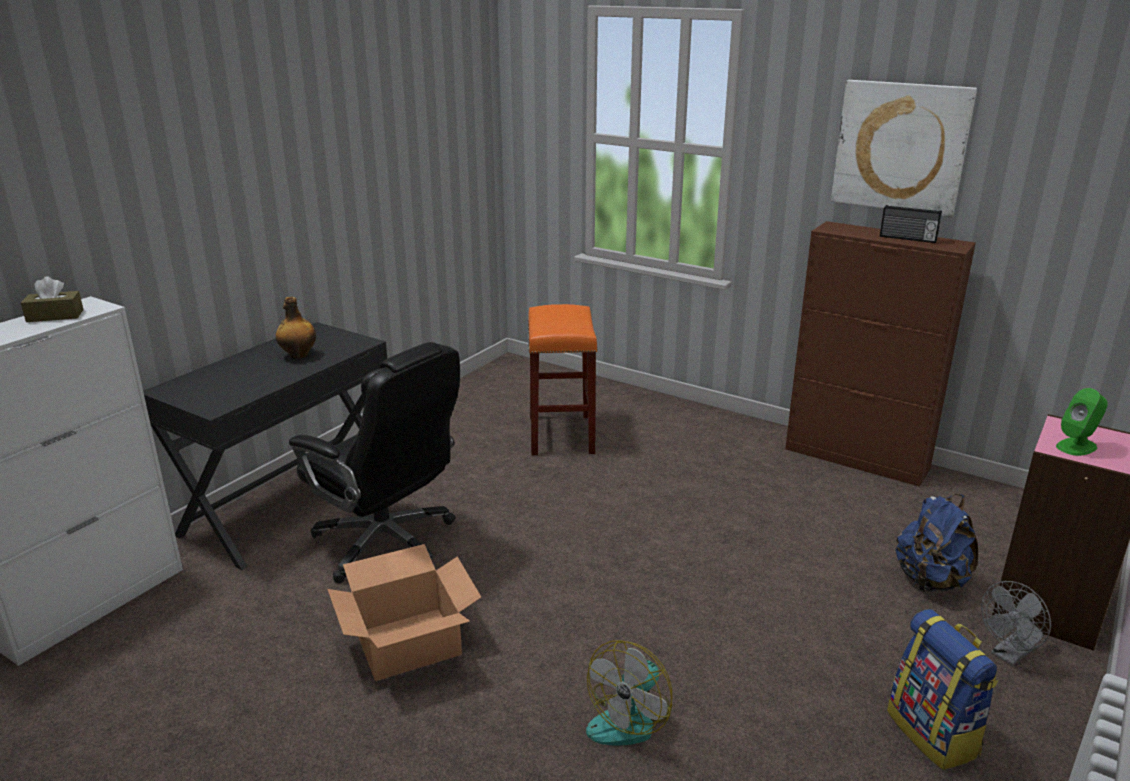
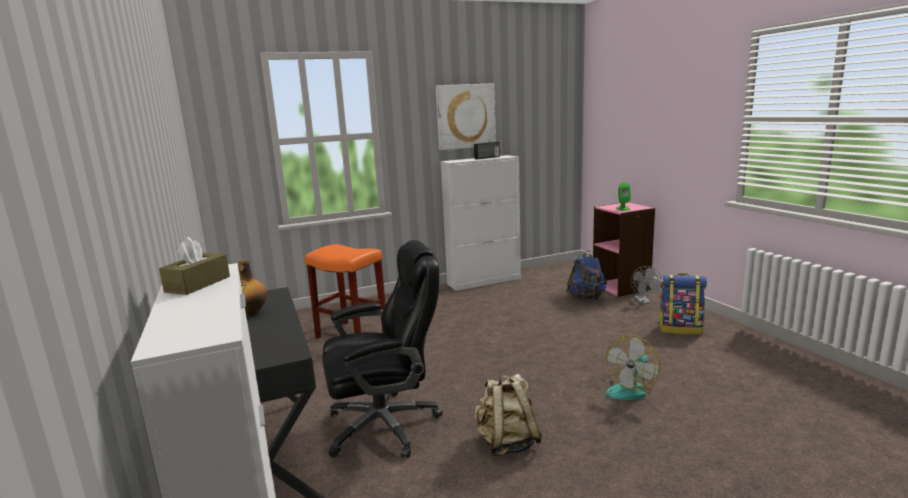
camera: 55 degrees left, 10 degrees down
cardboard box [327,544,481,681] -> beige backpack [474,374,543,456]
fan [586,640,672,746] -> fan turned 60 degrees clockwise [605,335,661,400]
brown cabinet [785,221,976,487] -> white cabinet [440,155,521,291]

